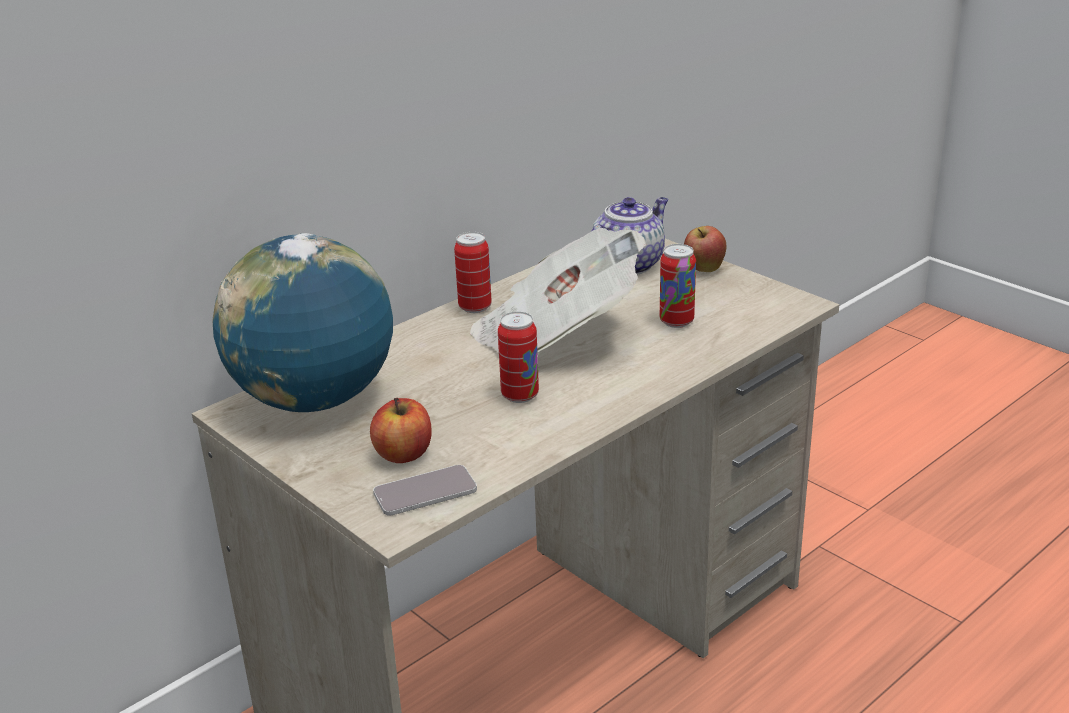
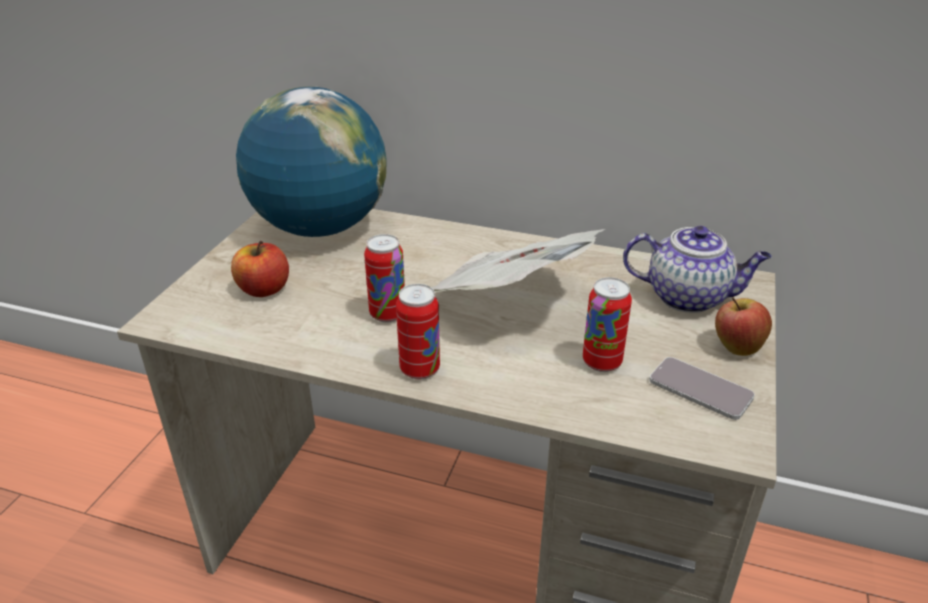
camera: 60 degrees right, 5 degrees up
phone [373,465,477,516] -> phone moved to [650,357,755,420]
can [454,232,492,313] -> can moved to [396,284,440,379]

